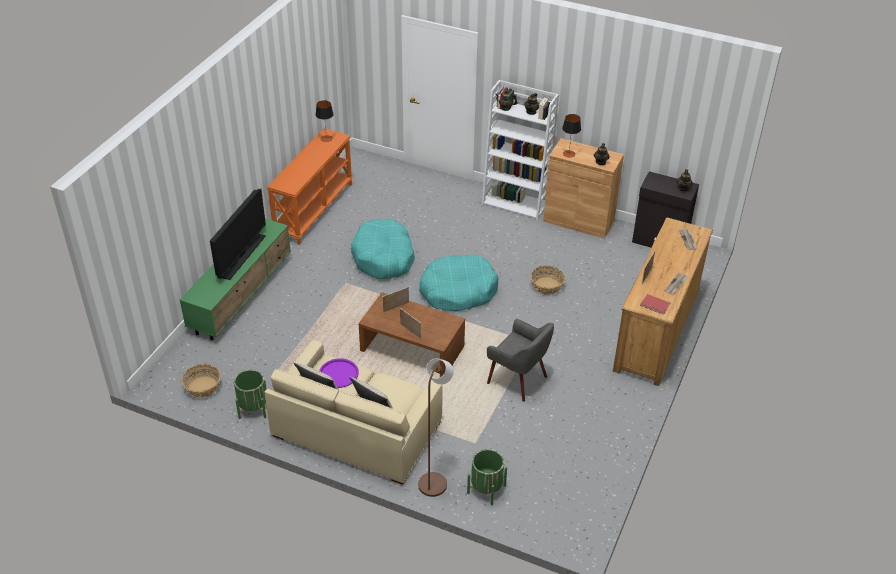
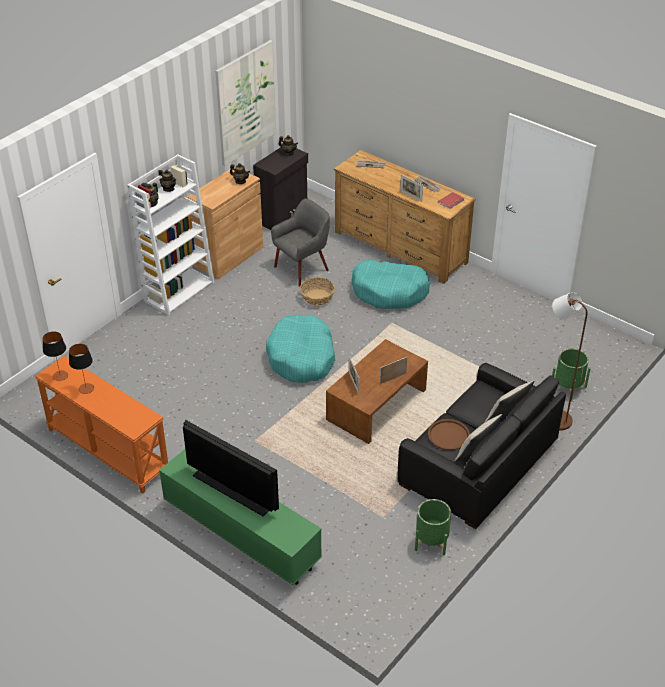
camera: 75 degrees left, 0 degrees up
basket [182,364,221,398] -> none
beige sofa [265,340,442,485] -> black sofa [397,363,566,529]
purple tray [319,358,359,388] -> brown tray [428,419,470,450]
turquoise dog bed [351,219,415,279] -> turquoise dog bed moved to [352,260,430,309]
grey armchair [487,319,554,402] -> grey armchair moved to [271,199,330,287]
table lamp [562,114,581,157] -> table lamp moved to [69,344,94,394]
none -> picture [215,40,276,166]

